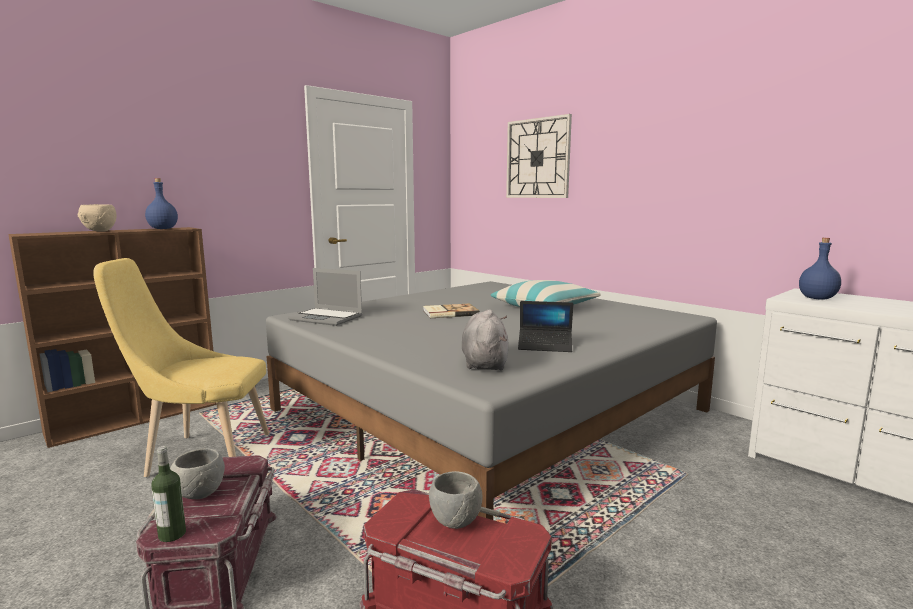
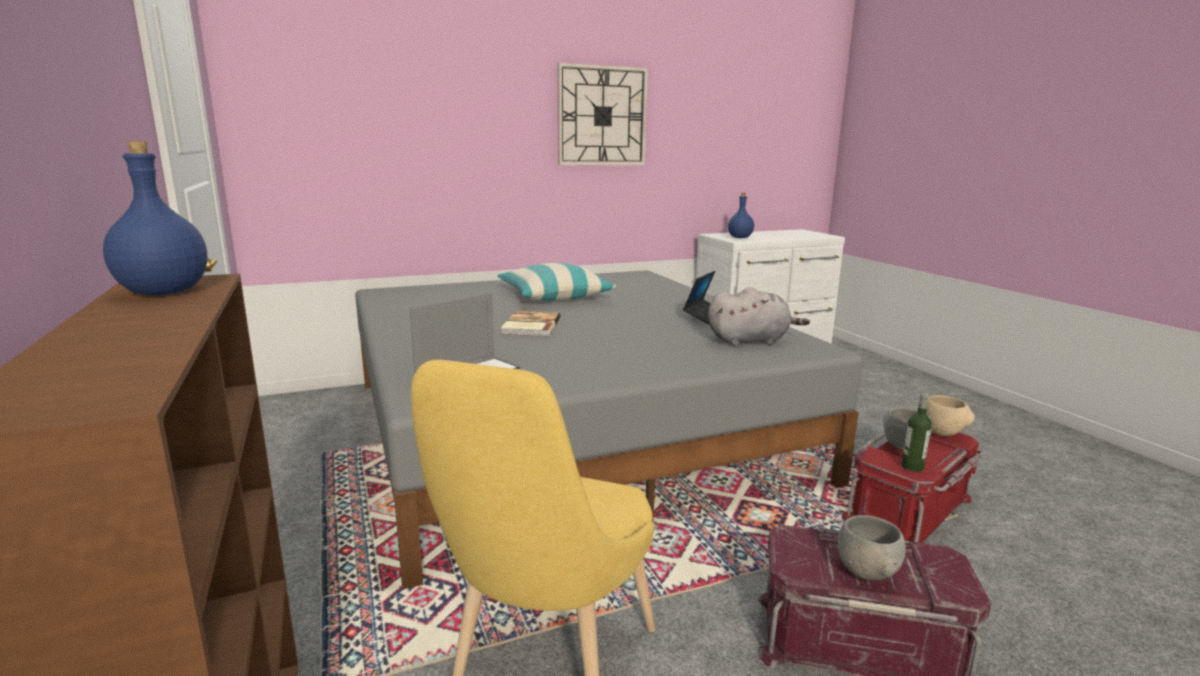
camera: 70 degrees left, 5 degrees up
beige bowl [77,204,116,232] -> beige bowl moved to [926,395,975,436]
bottle [151,446,186,542] -> bottle moved to [901,393,932,472]
grey plush toy [462,309,509,370] -> grey plush toy turned 150 degrees clockwise [708,287,810,346]
wall clock [506,114,572,198] -> wall clock moved to [558,63,648,165]

